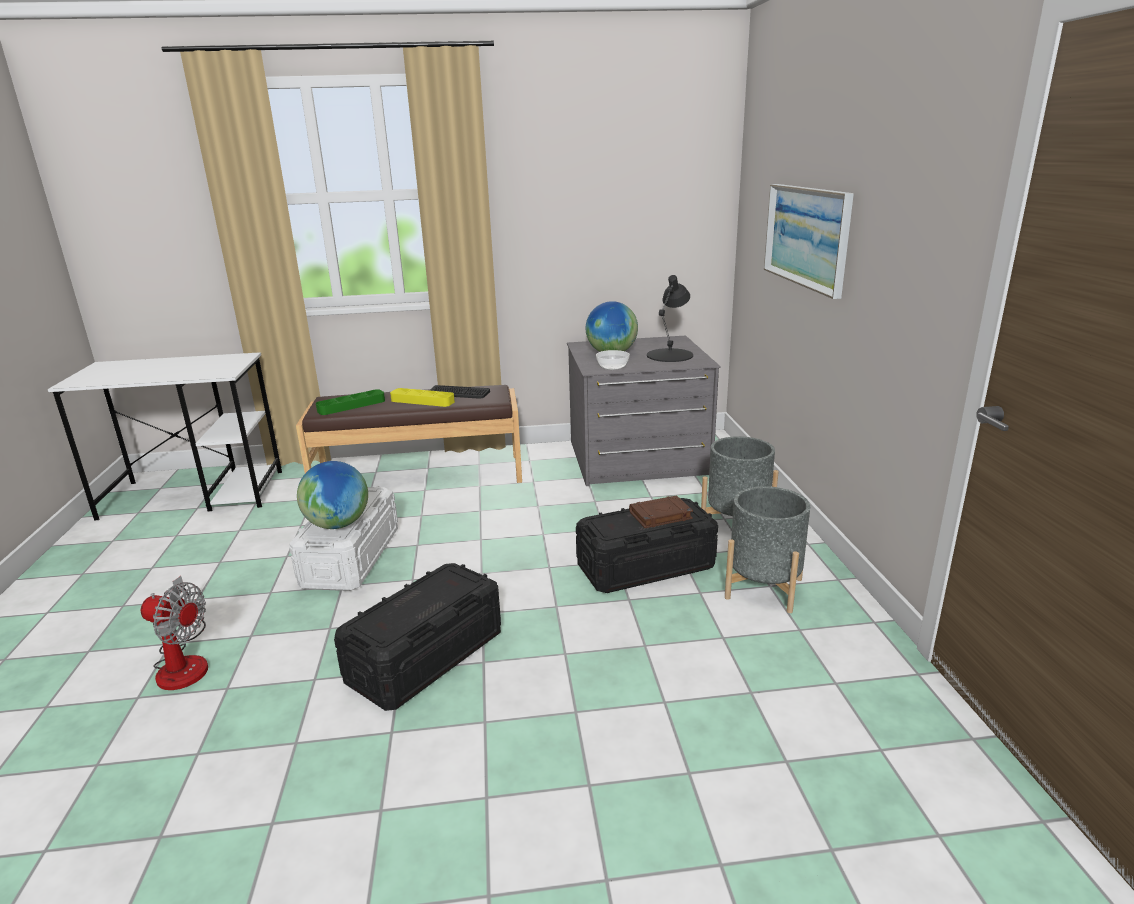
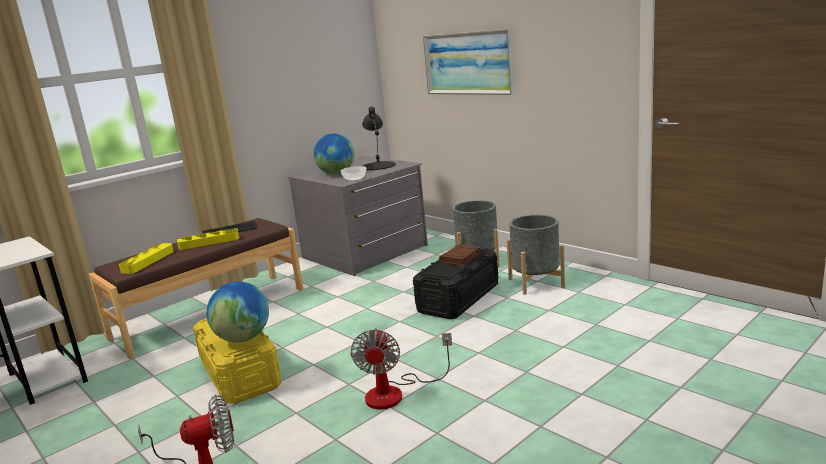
camera: 35 degrees left, 5 degrees down
white storage box [289,486,398,591] -> yellow storage box [193,318,282,404]
green tray [316,389,385,415] -> yellow tray [119,243,174,274]
black storage box [334,563,501,711] -> fan [350,328,452,410]

